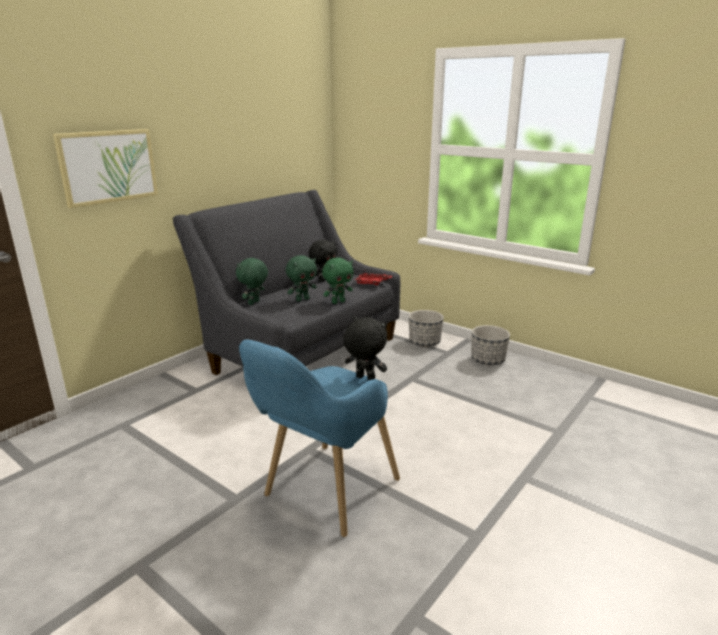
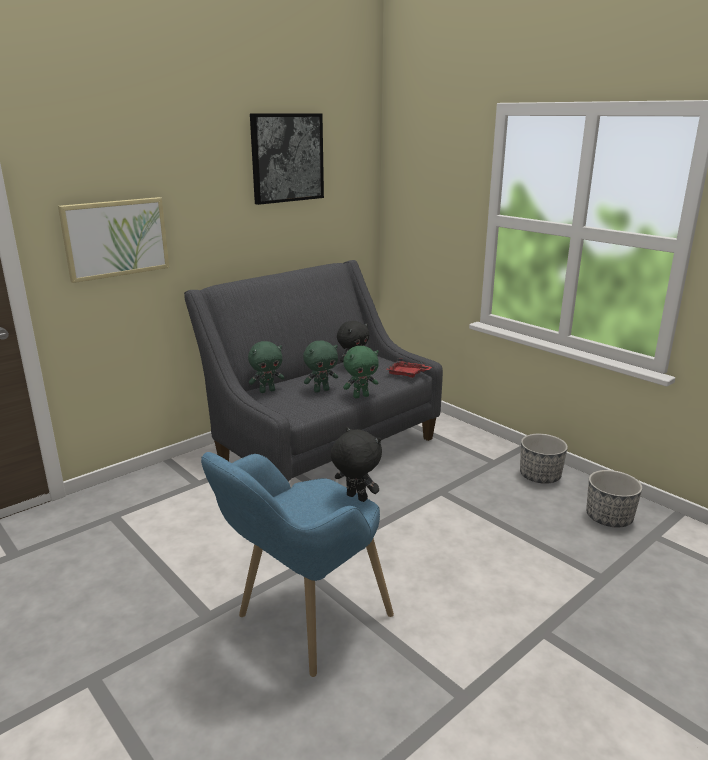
camera: 10 degrees right, 0 degrees up
green plush toy [236,257,268,305] -> green plush toy turned 150 degrees counterclockwise [248,341,284,393]
planter [409,310,444,347] -> planter moved to [586,470,642,528]
none -> picture [250,113,324,205]

